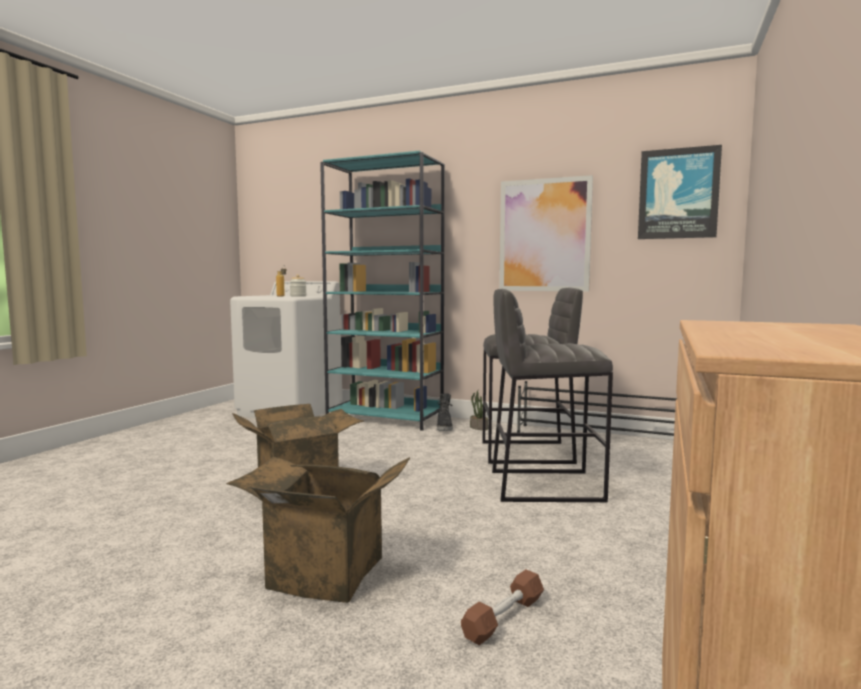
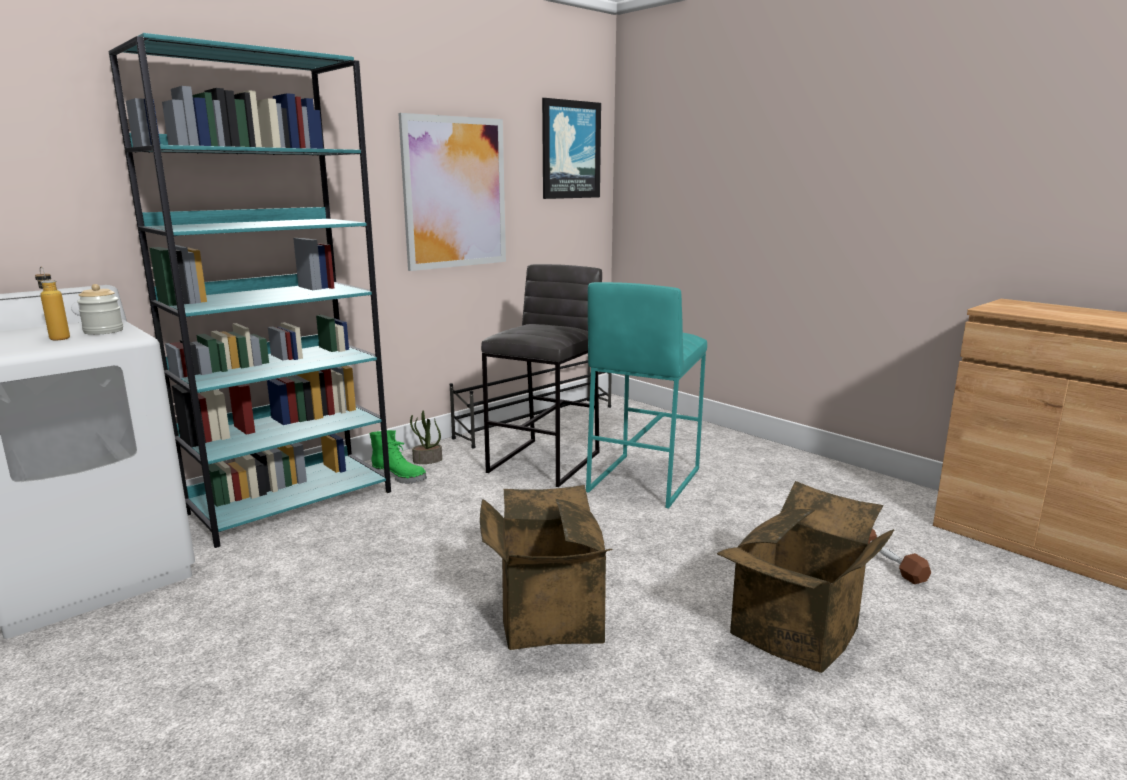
camera: 65 degrees left, 10 degrees up
black boot [437,393,453,431] -> green boot [370,430,427,484]
grey stool [492,289,613,502] -> turquoise stool [586,282,707,508]

